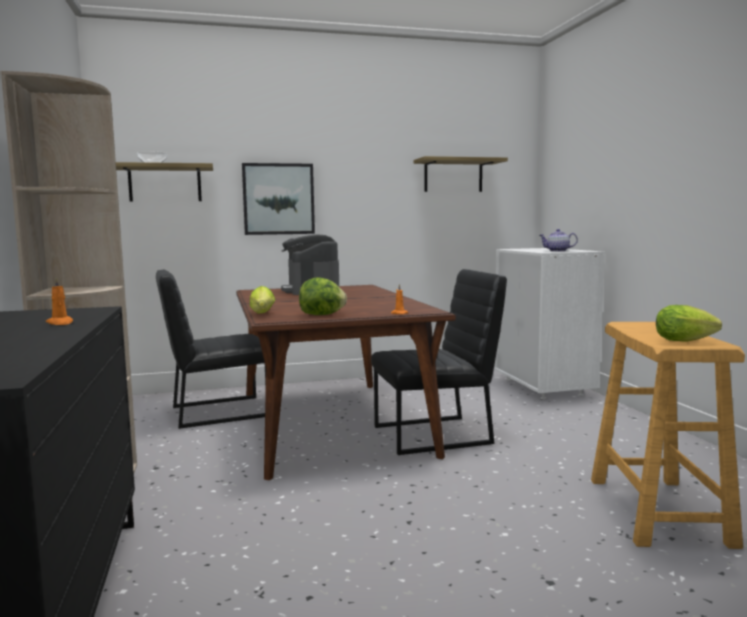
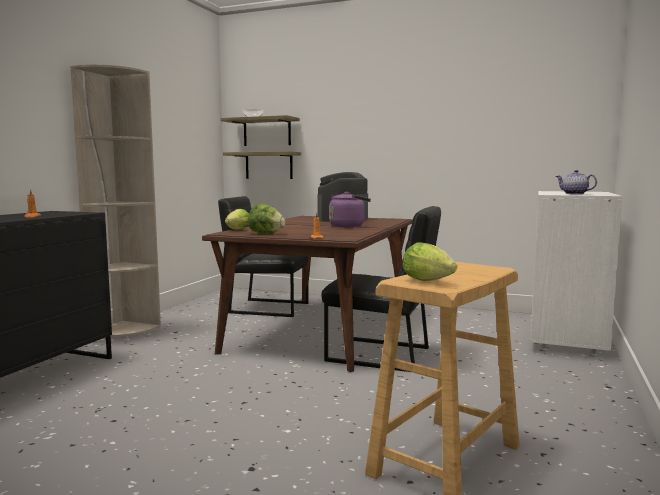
camera: 35 degrees right, 0 degrees up
picture [242,163,315,235] -> none
shelf [413,156,508,192] -> shelf moved to [223,151,301,179]
none -> purple kettle [329,192,371,227]

